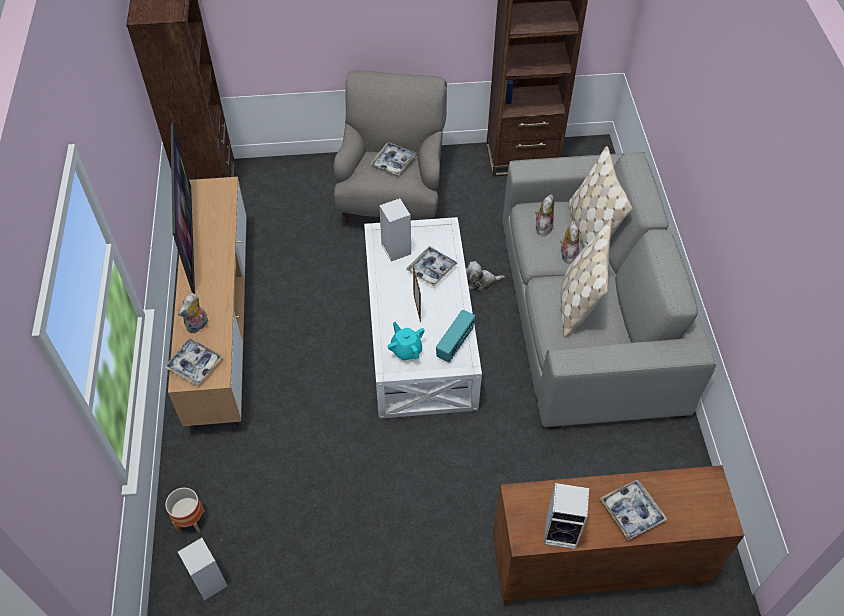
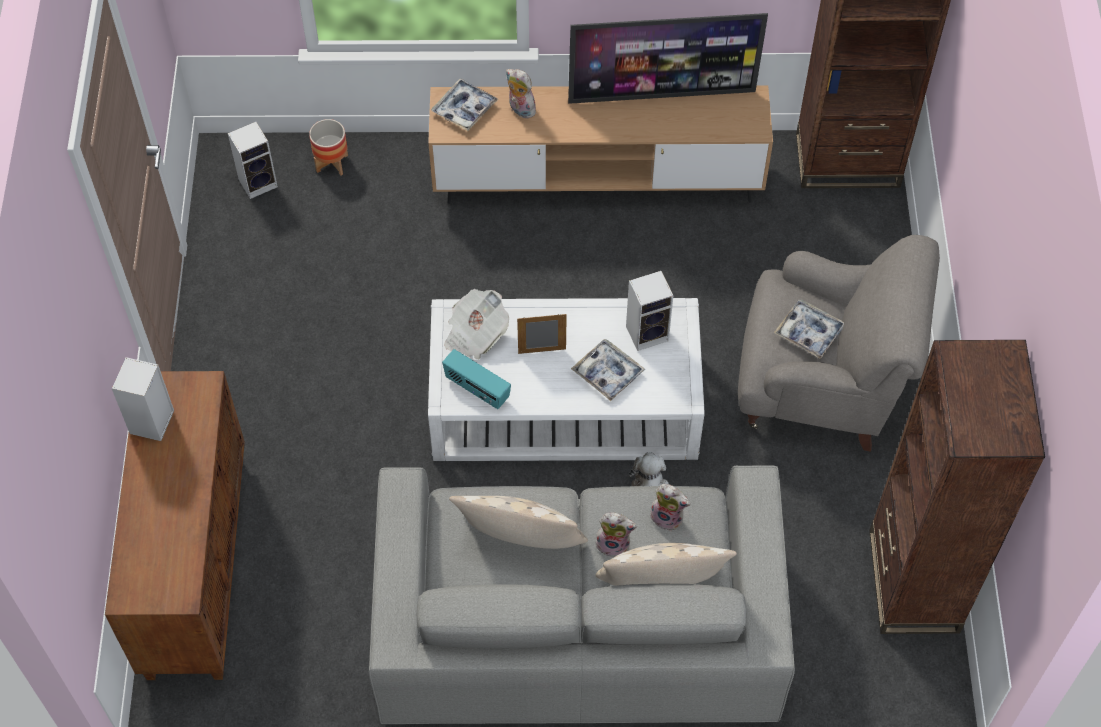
camera: 95 degrees right, 5 degrees up
turquoise teapot [388,322,425,361] -> newspaper [444,289,509,360]
tray [600,480,668,541] -> none

